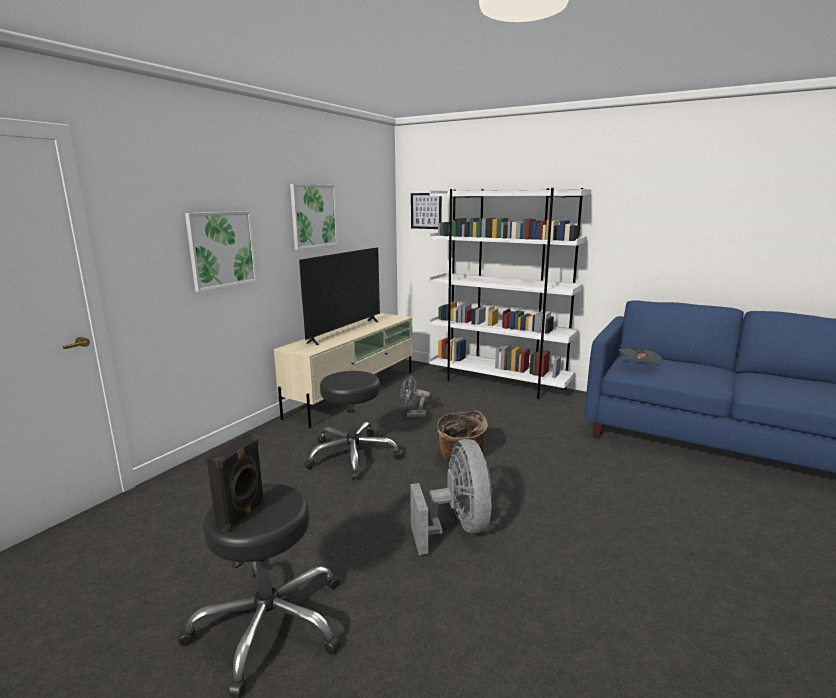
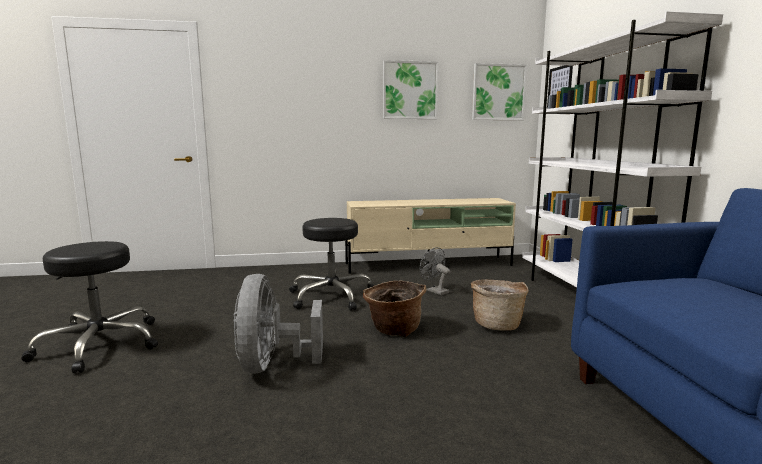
camera: 50 degrees right, 5 degrees down
picture [185,211,257,292] -> picture moved to [472,63,527,120]
black speaker [206,433,265,533] -> none
television [299,247,380,345] -> none
grey fan [410,439,493,555] -> grey fan turned 135 degrees clockwise [233,274,323,374]
newspaper [618,348,663,362] -> none
none -> basket [471,280,529,330]

